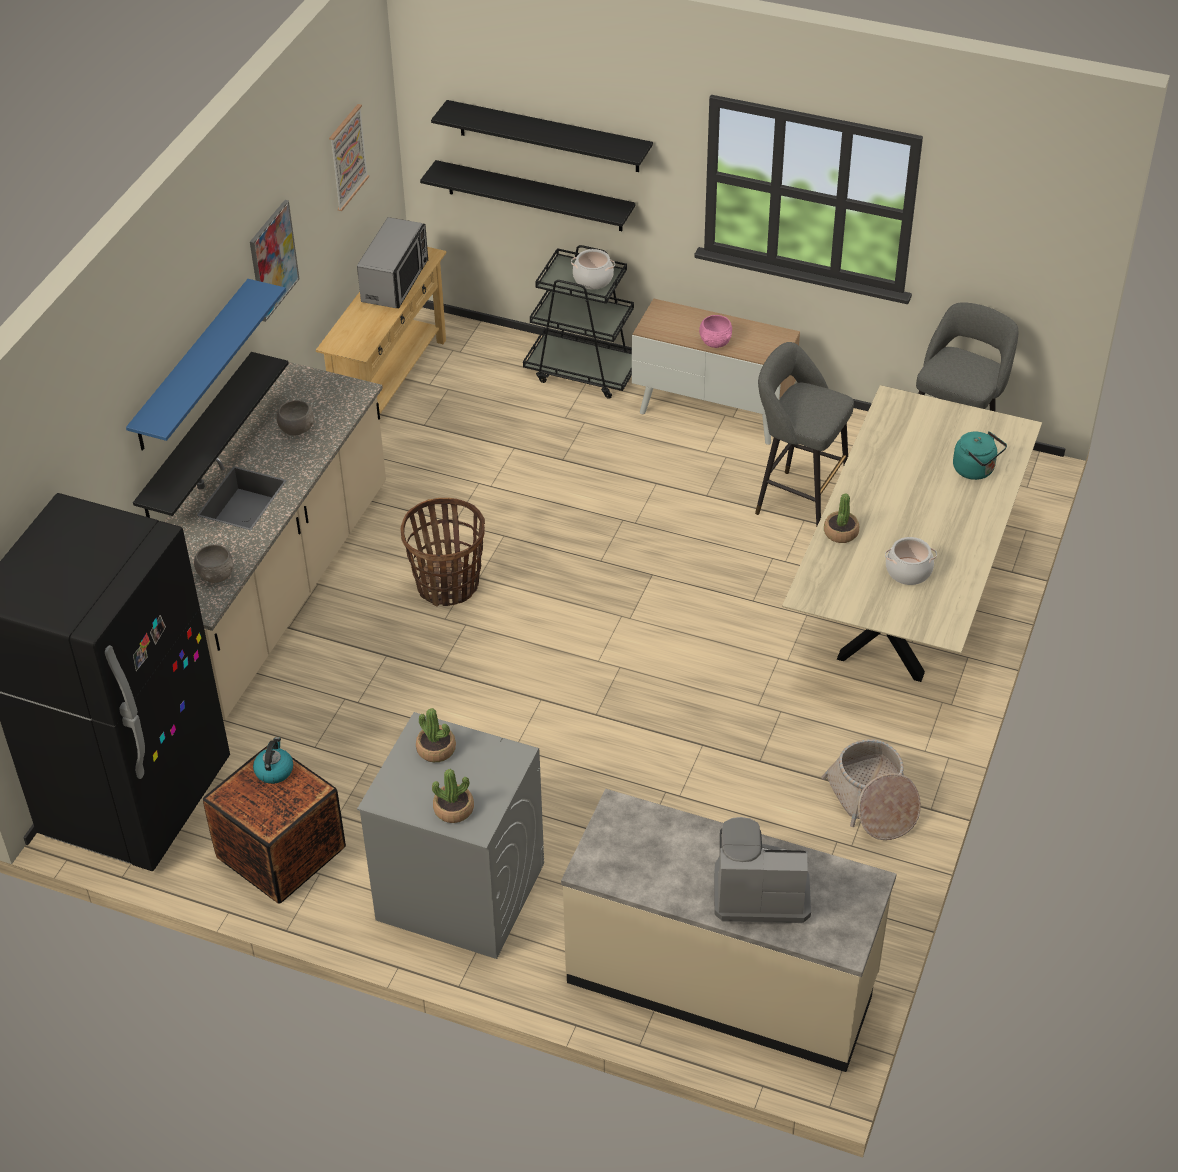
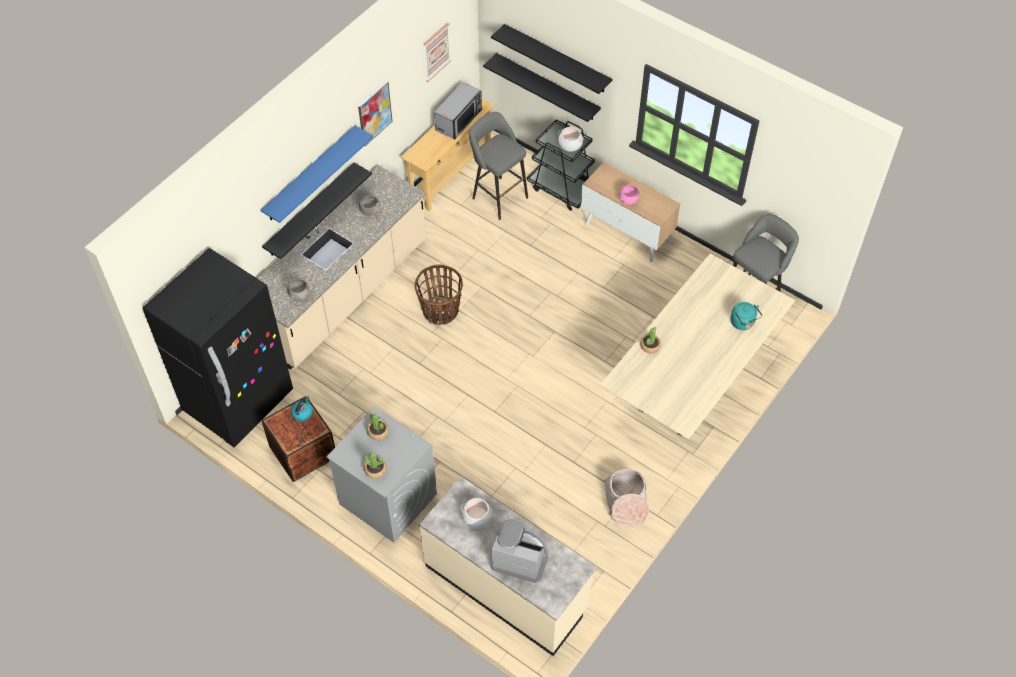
camera: 15 degrees right, 10 degrees up
grey stool [755,342,854,528] -> grey stool moved to [469,112,528,220]
cooking pot [885,537,937,585] -> cooking pot moved to [461,498,493,529]

